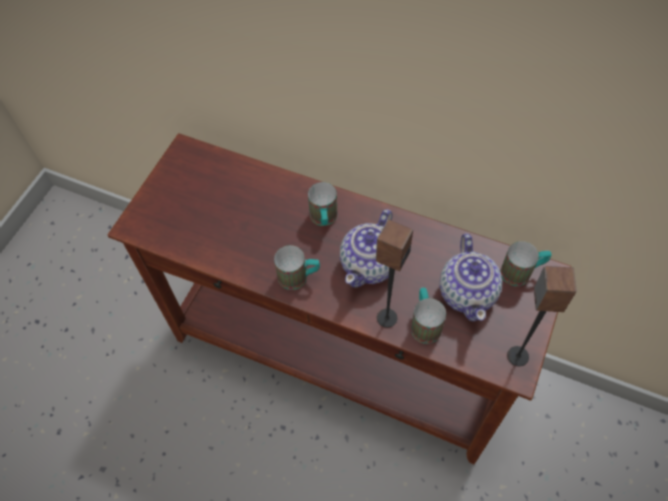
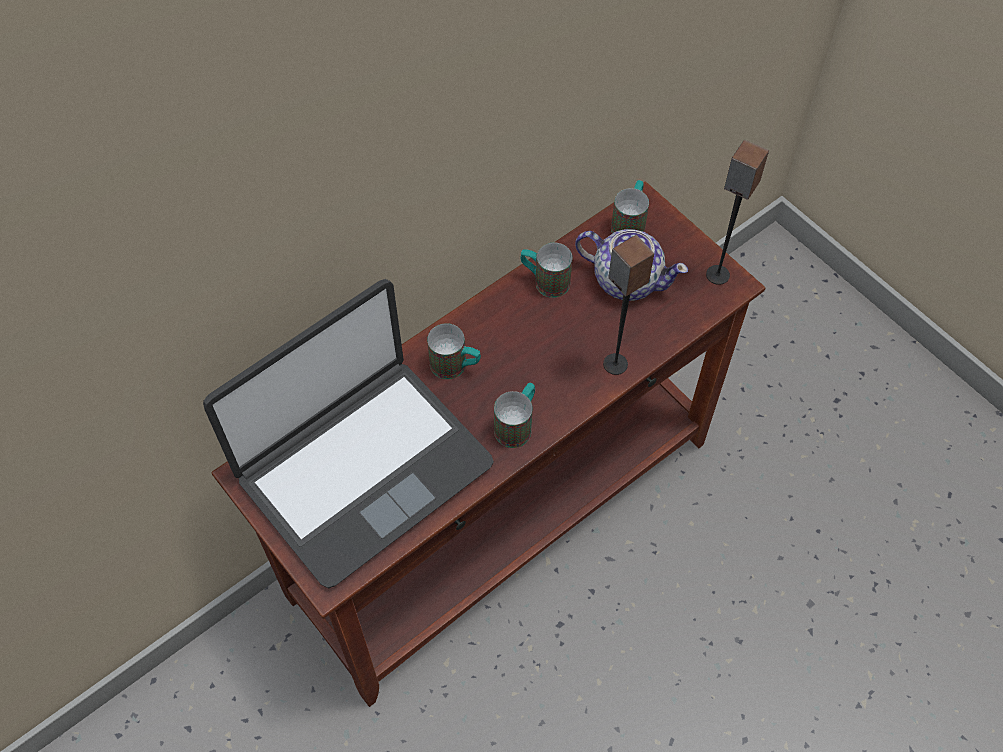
camera: 65 degrees left, 0 degrees up
teapot [340,209,393,288] -> none
mug [411,287,446,344] -> mug moved to [520,243,572,298]
none -> laptop [203,279,494,588]

